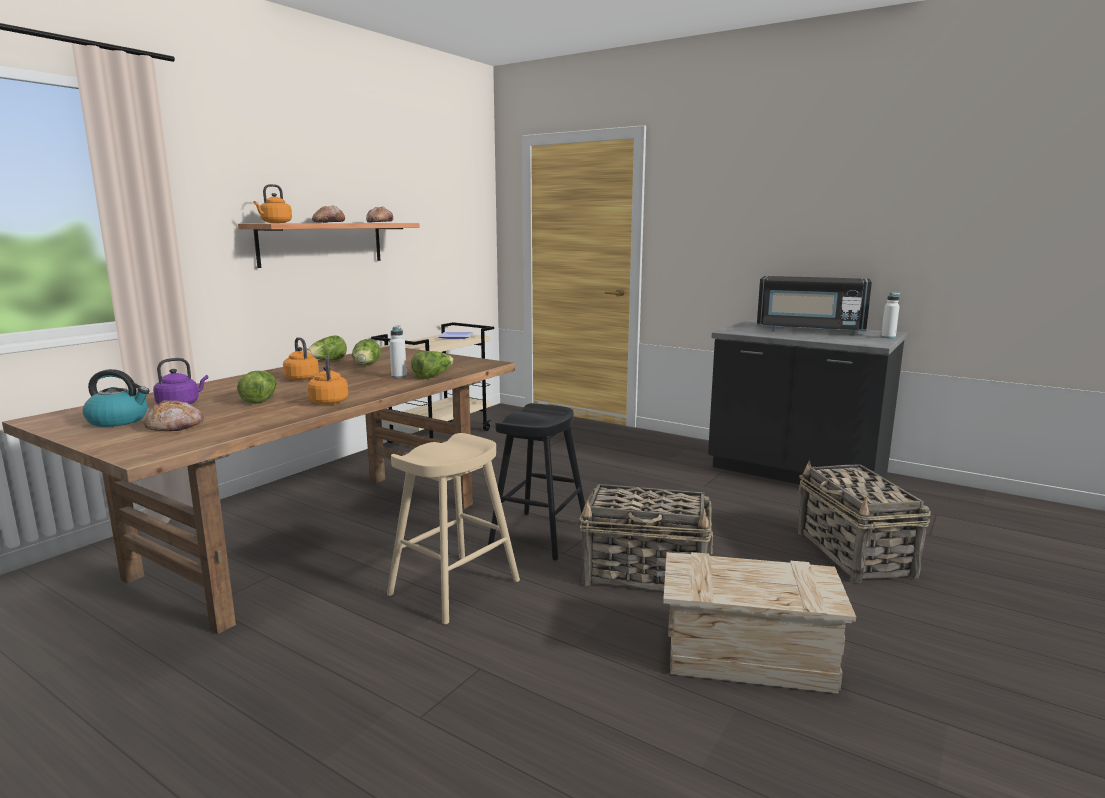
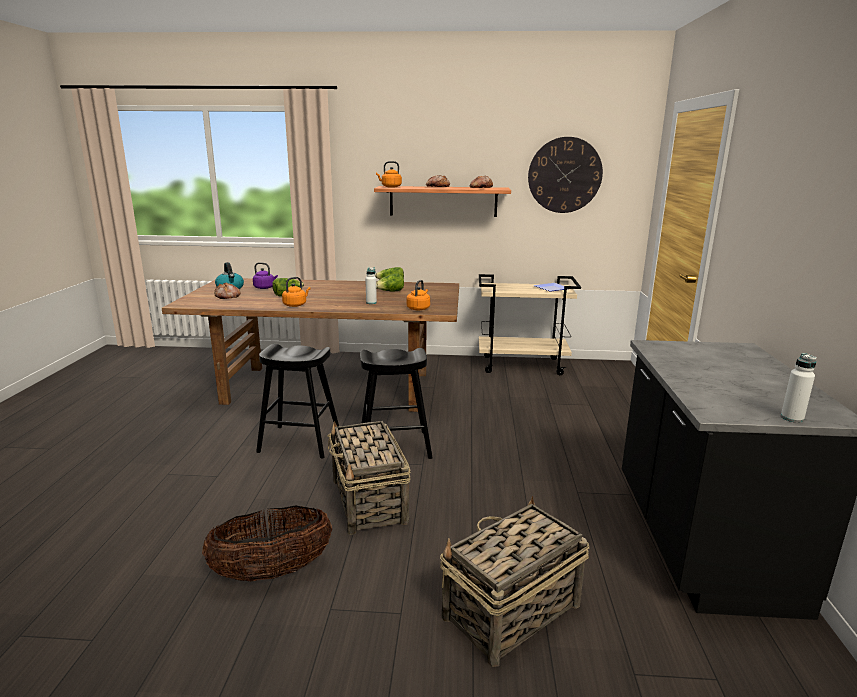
camera: 60 degrees right, 5 degrees up
orange kettle [283,337,319,380] -> orange kettle moved to [407,280,430,311]
beige stool [387,433,520,624] -> black stool [256,344,339,459]
lettuce [411,351,454,379] -> none
crate [663,552,856,693] -> basket [202,506,332,581]
black microwave [757,276,872,334] -> none
none -> wall clock [528,137,603,213]

